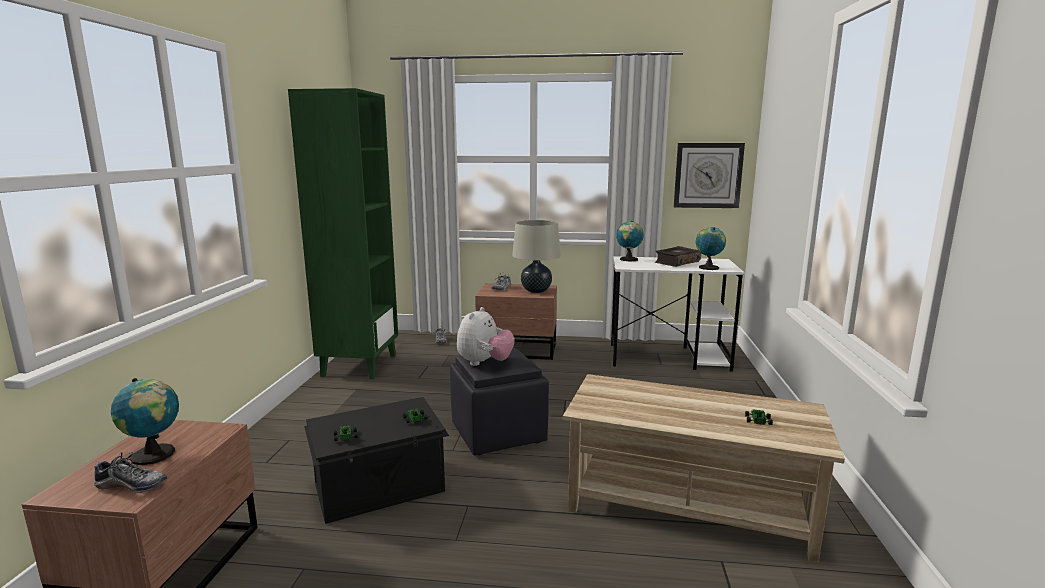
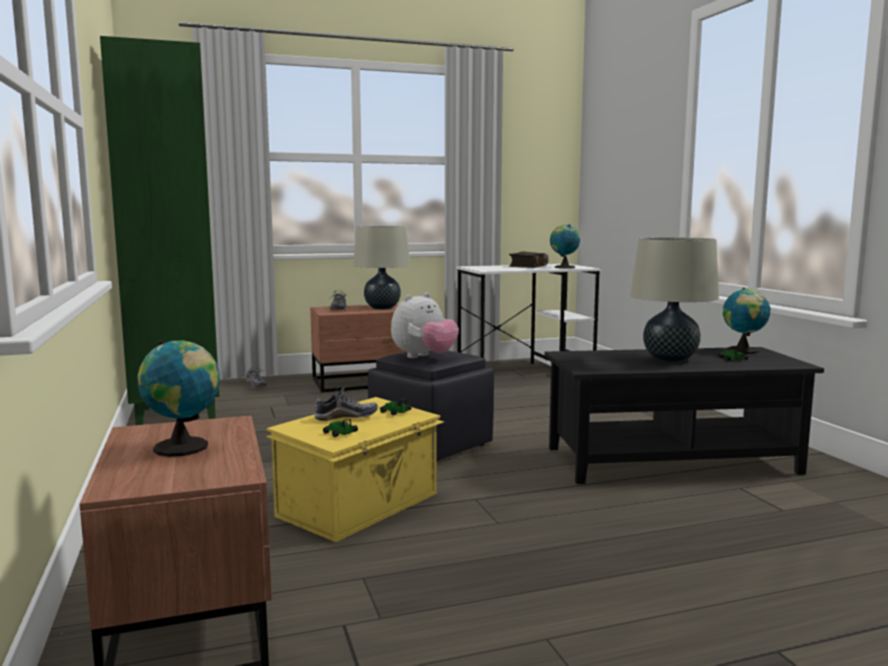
camera: 25 degrees left, 5 degrees down
shoe [94,452,167,493] -> shoe moved to [314,386,378,421]
black storage box [304,397,449,524] -> yellow storage box [266,397,444,542]
plush toy [457,307,515,366] -> plush toy turned 45 degrees clockwise [391,293,459,358]
beige coffee table [563,374,845,563] -> black coffee table [545,347,824,484]
globe [616,221,644,261] -> globe moved to [723,288,770,354]
wall clock [674,143,745,208] -> none
none -> beige table lamp [630,237,719,362]

